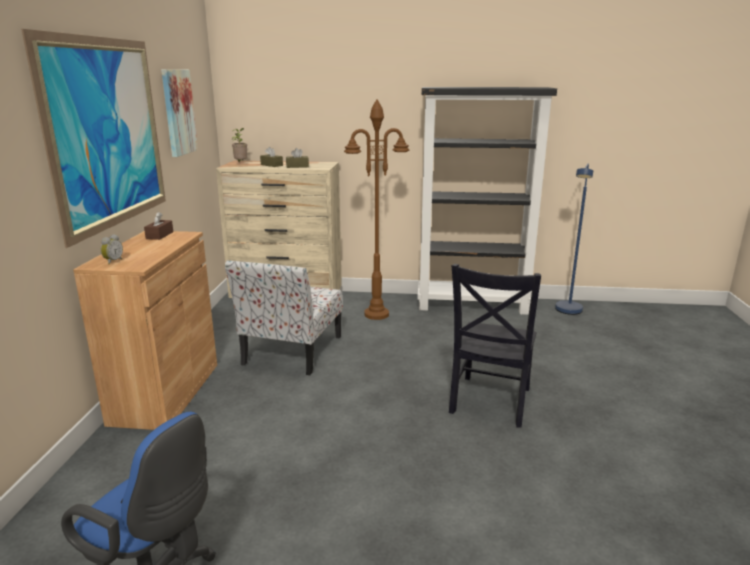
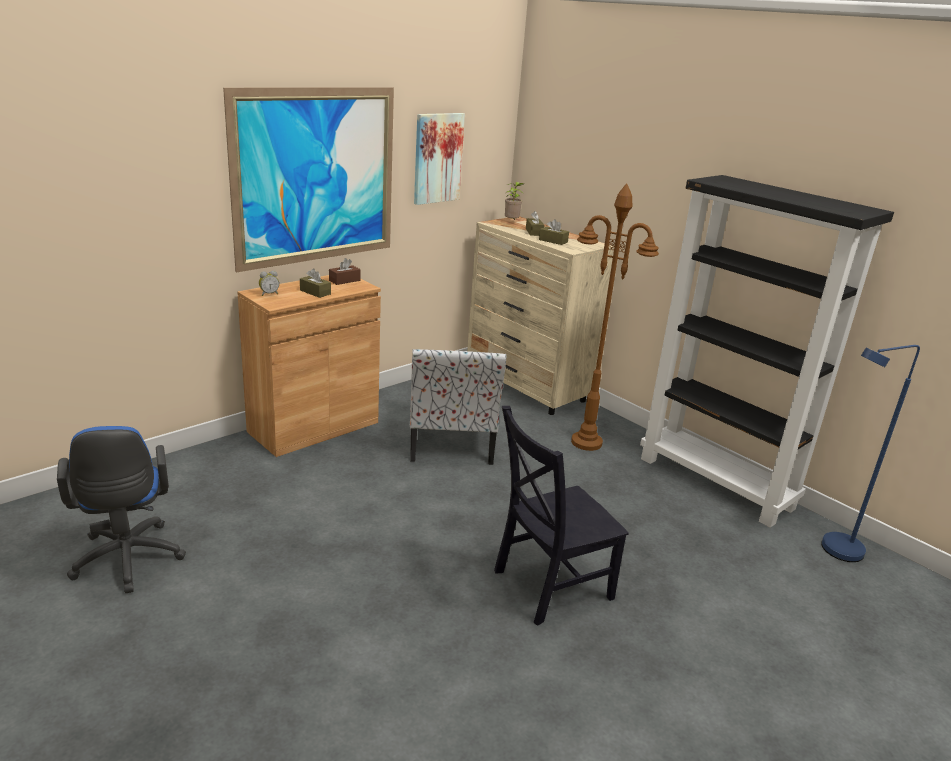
camera: 40 degrees right, 5 degrees up
chair [225,260,343,375] -> chair turned 60 degrees counterclockwise [410,349,506,465]
none -> brown tissue box [300,269,331,298]

